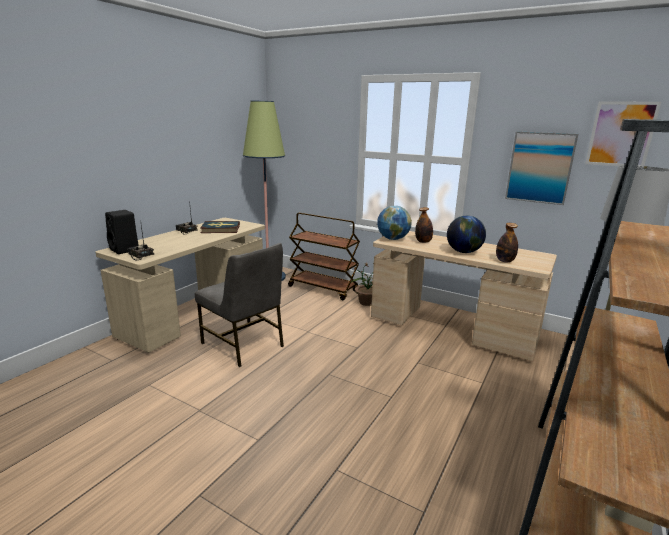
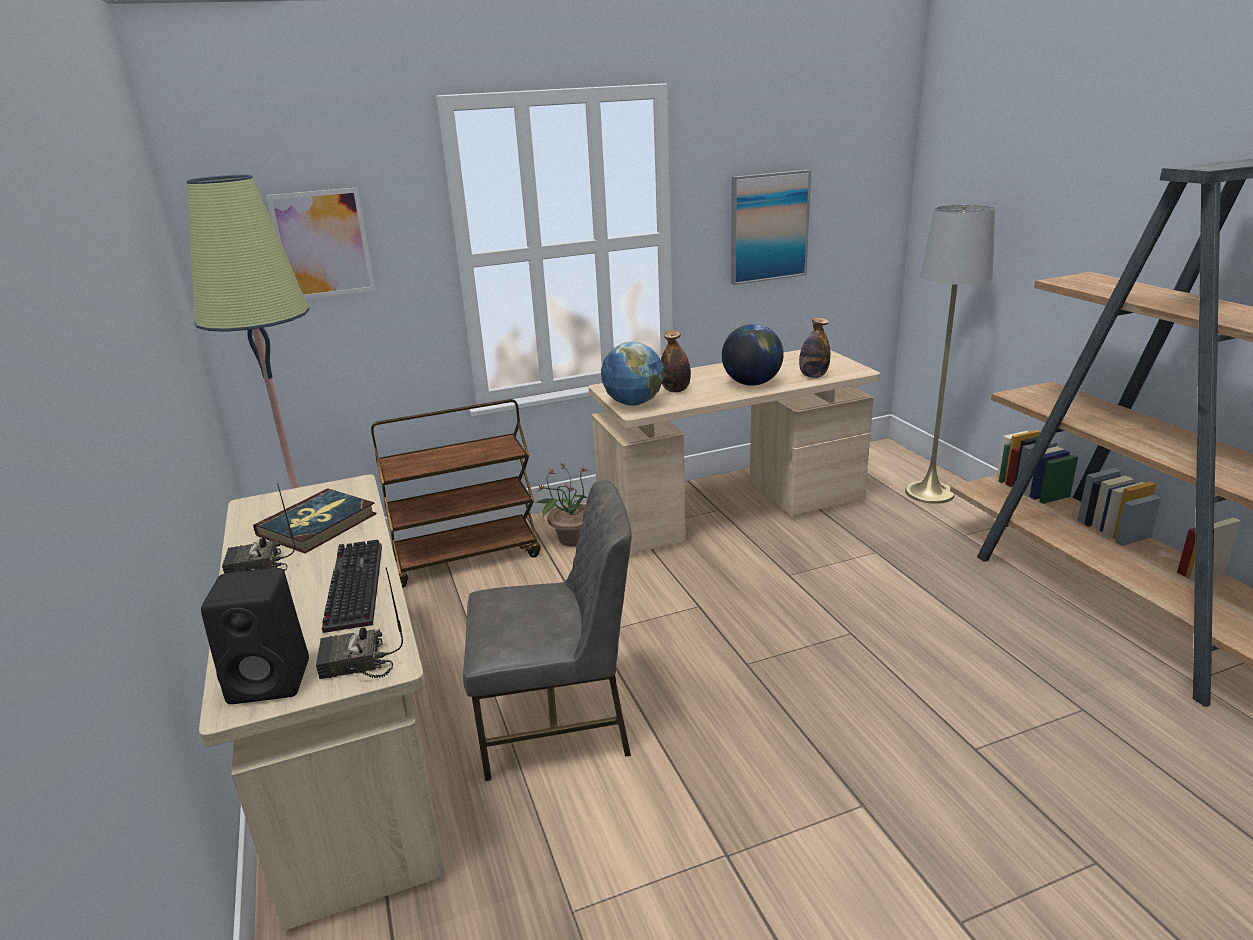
camera: 50 degrees left, 5 degrees up
picture [585,101,661,166] -> picture moved to [266,187,376,299]
none -> keyboard [322,540,382,633]

